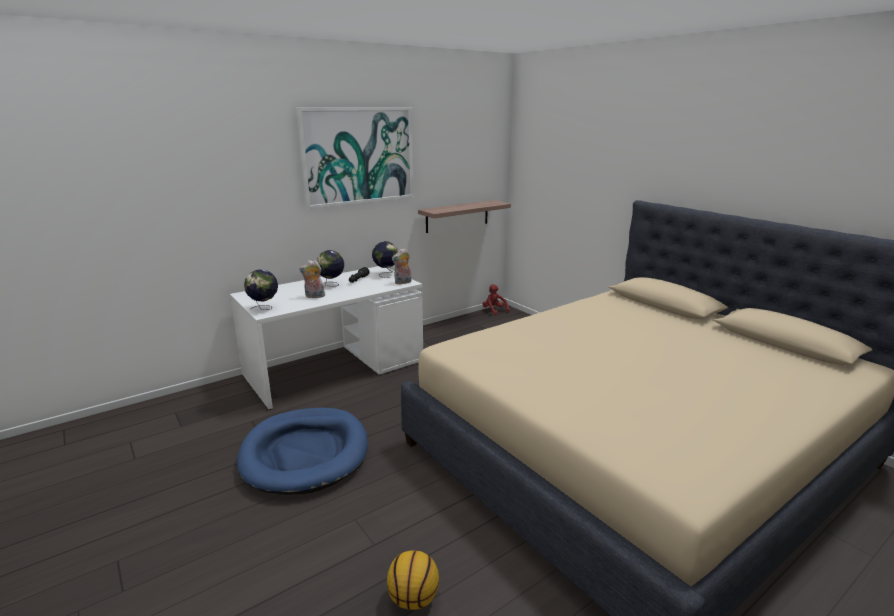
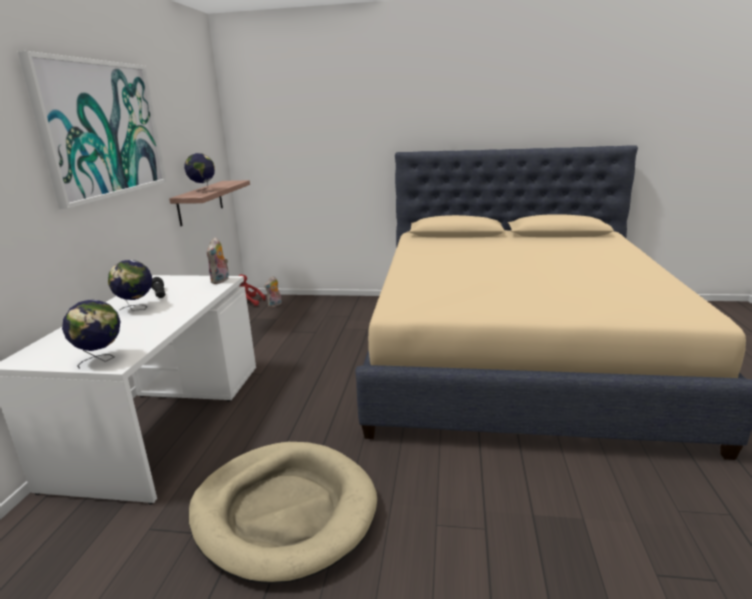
camera: 45 degrees left, 0 degrees up
blue dog bed [237,408,368,495] -> beige dog bed [189,442,377,584]
plush toy [299,260,325,298] -> plush toy moved to [264,276,282,307]
globe [372,241,398,278] -> globe moved to [184,153,215,192]
basketball [387,551,439,610] -> none

